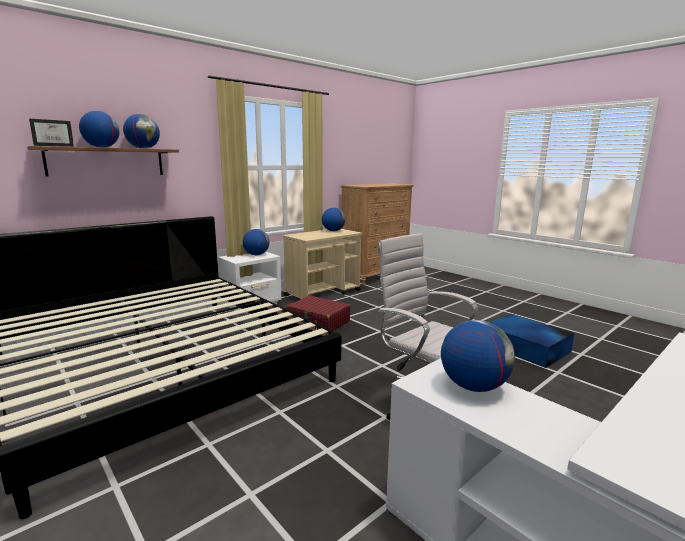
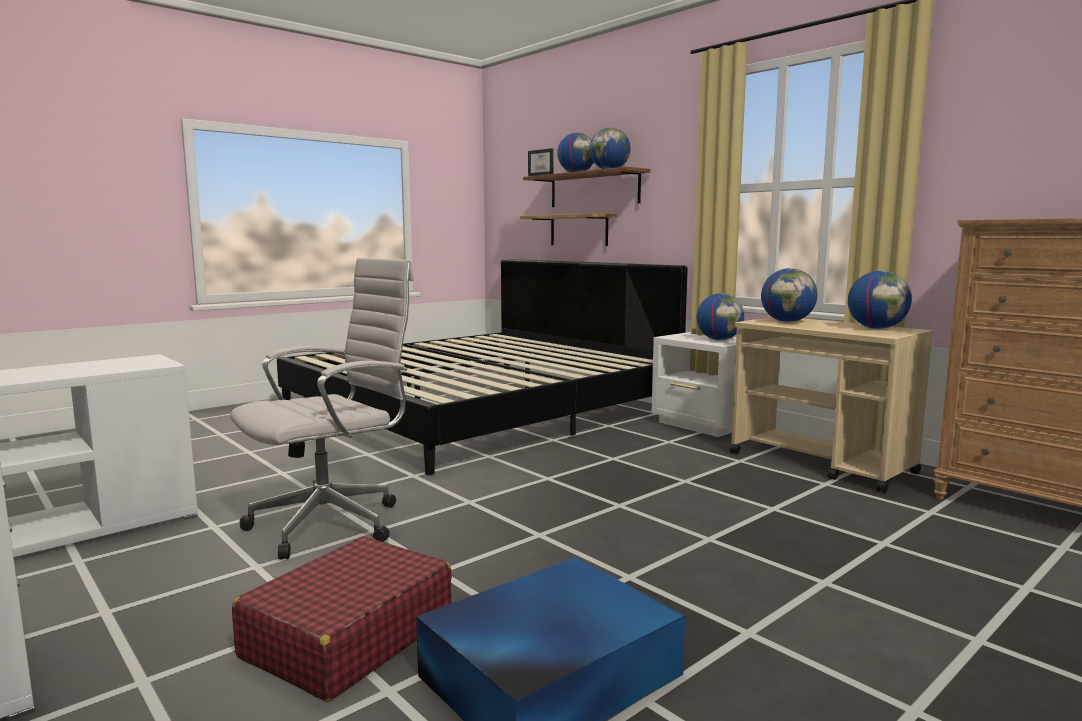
camera: 90 degrees right, 5 degrees down
red suitcase [286,295,350,331] -> red suitcase moved to [232,536,452,701]
globe [441,320,515,392] -> globe moved to [761,268,818,322]
none -> shelf [520,213,617,246]

